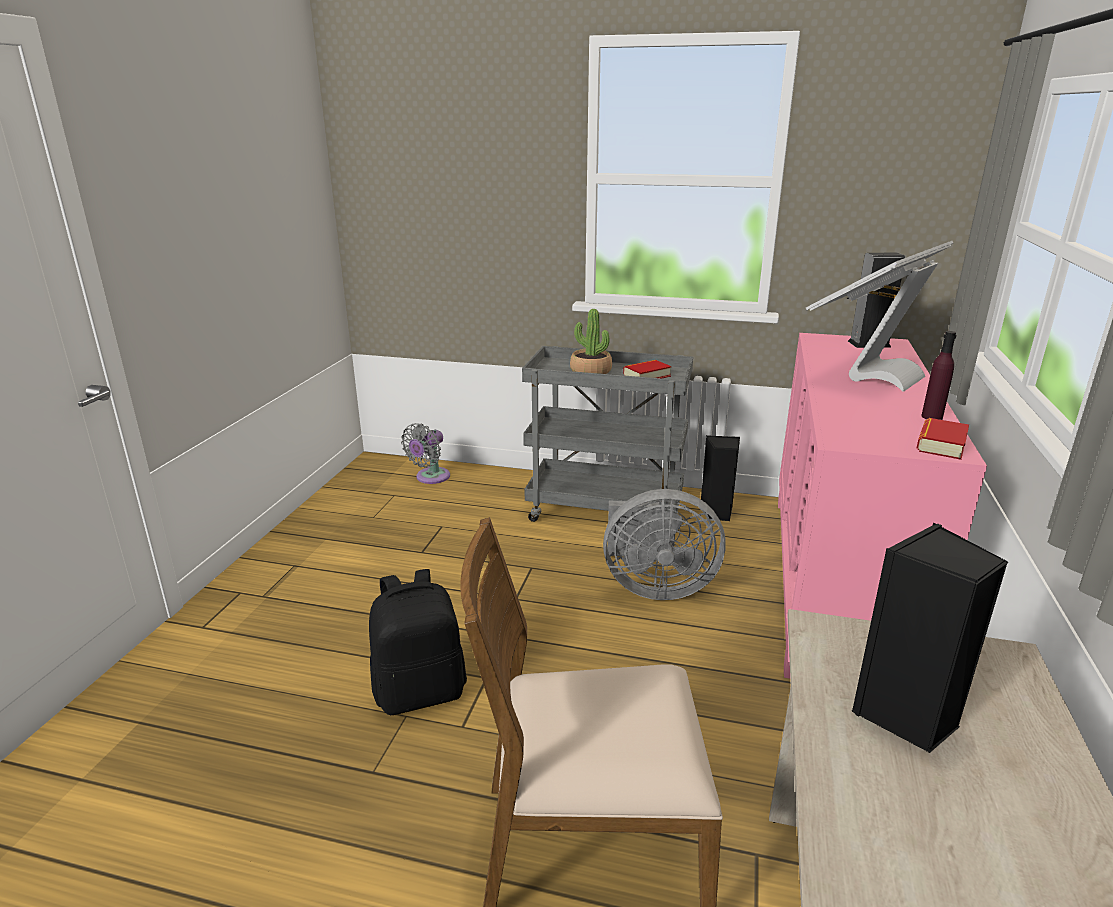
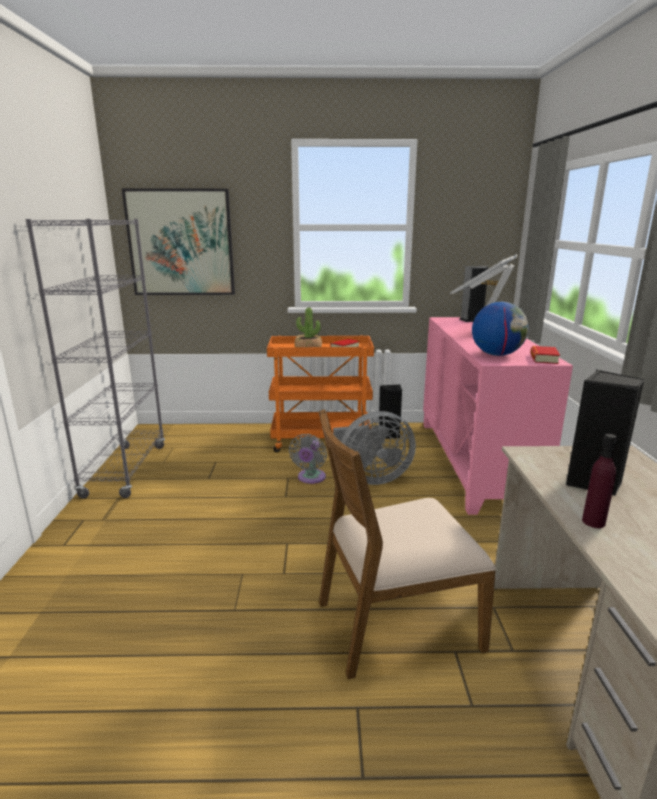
camera: 15 degrees left, 5 degrees down
black backpack [369,569,467,715] -> none
grey fan [401,423,450,484] -> grey fan moved to [289,434,327,484]
grey cart [522,346,693,522] -> orange cart [267,336,374,452]
purple bottle [921,331,956,420] -> purple bottle moved to [582,434,617,528]
none -> grey bookcase [25,219,165,498]
none -> picture [122,189,235,295]
none -> globe [472,302,528,356]

